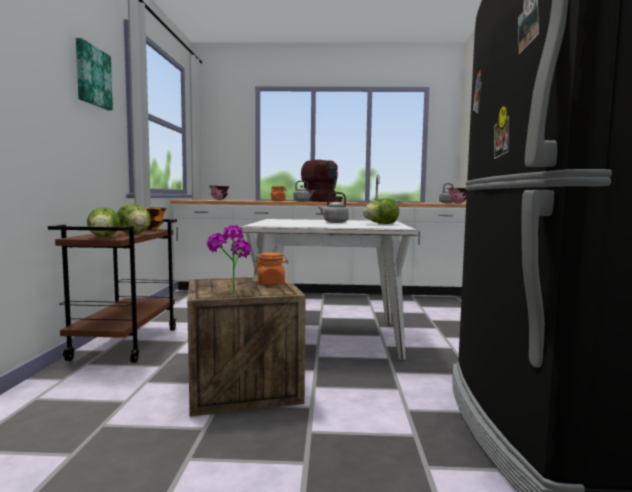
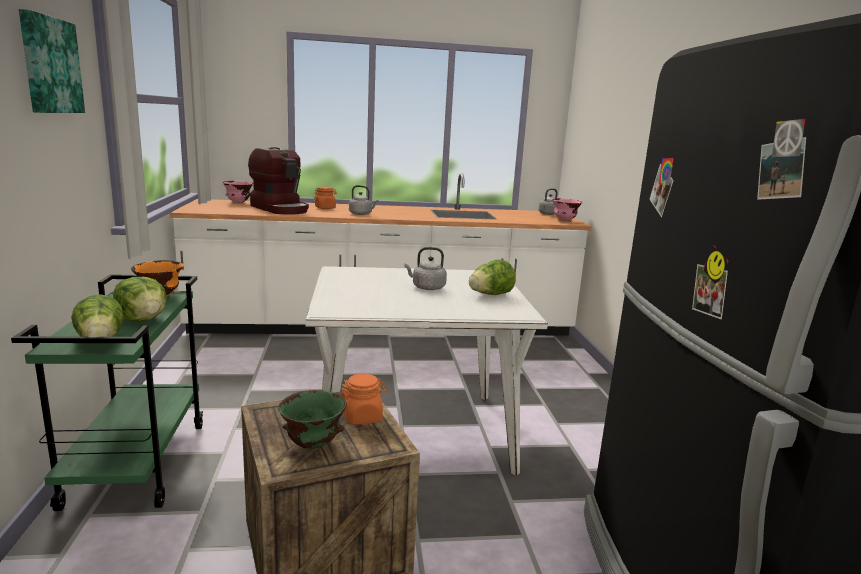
camera: 10 degrees left, 10 degrees up
brown cart [48,219,177,363] -> green cart [11,274,203,511]
potted plant [207,225,251,292] -> green bowl [278,390,347,449]
coffee machine [301,160,343,202] -> coffee machine moved to [248,147,309,215]

